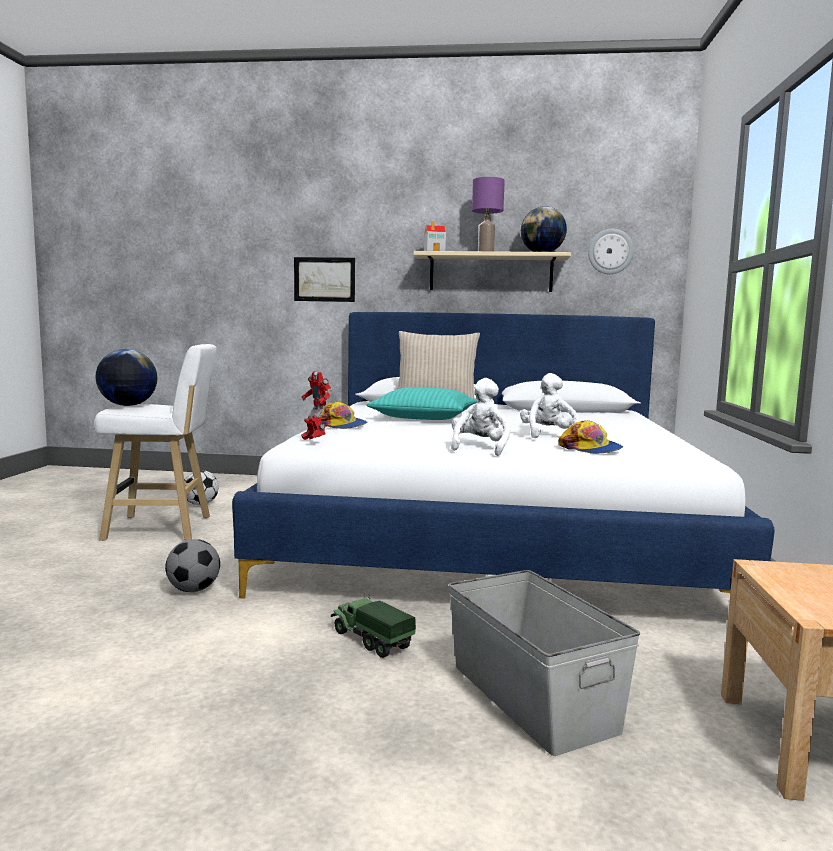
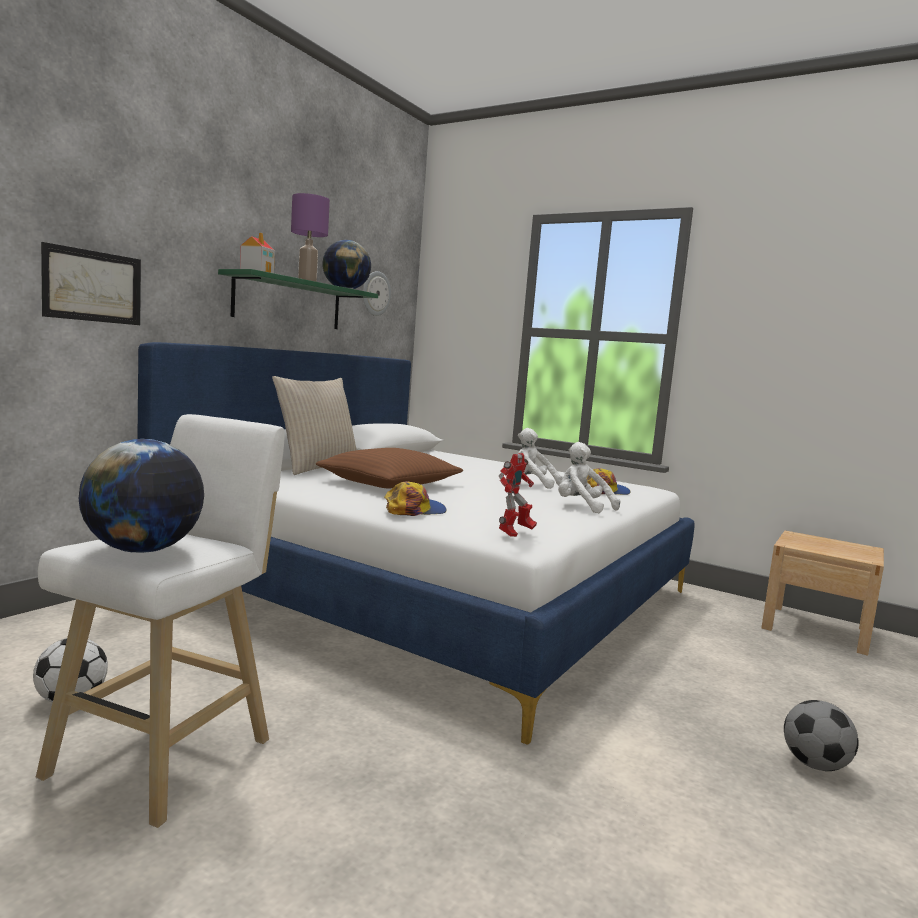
camera: 65 degrees left, 0 degrees up
football [165,539,220,592] -> football moved to [784,700,859,771]
toy robot [301,371,332,440] -> toy robot turned 45 degrees counterclockwise [499,453,537,537]
toy truck [331,597,416,658] -> none
turquoise pillow [366,387,477,420] -> brown pillow [316,448,463,488]
beige shelf [413,251,571,292] -> green shelf [218,269,378,329]
grey storage box [449,570,640,756] -> none

